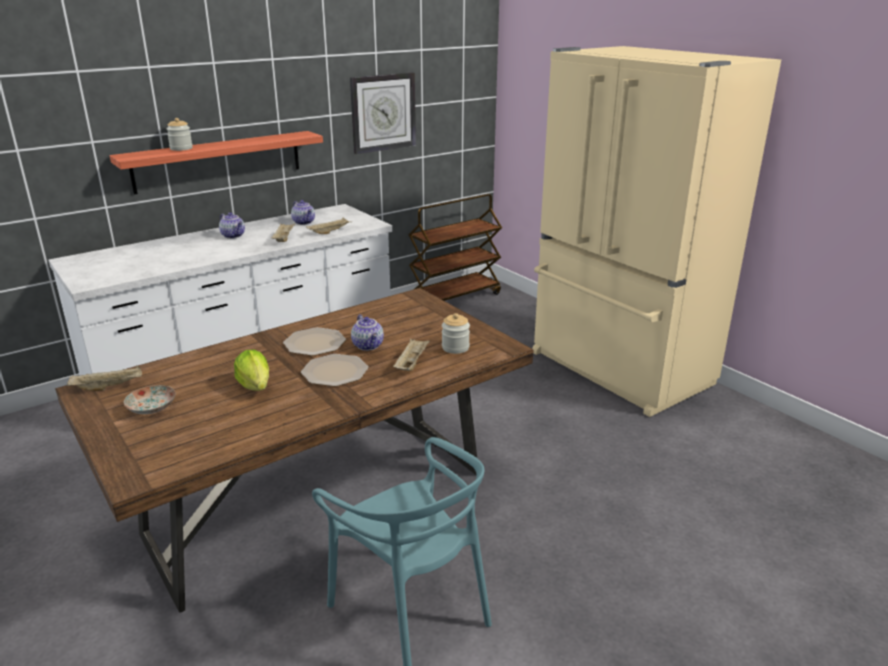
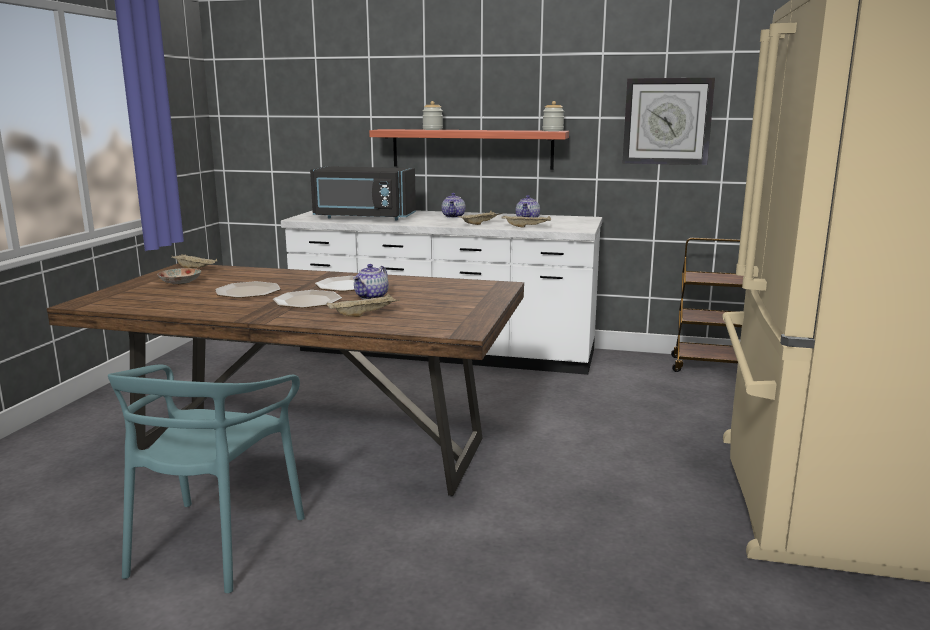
camera: 50 degrees right, 10 degrees down
lettuce [234,350,269,391] -> plate [215,281,280,298]
jar [442,313,470,354] -> jar moved to [543,101,564,131]
none -> black microwave [310,167,416,220]

